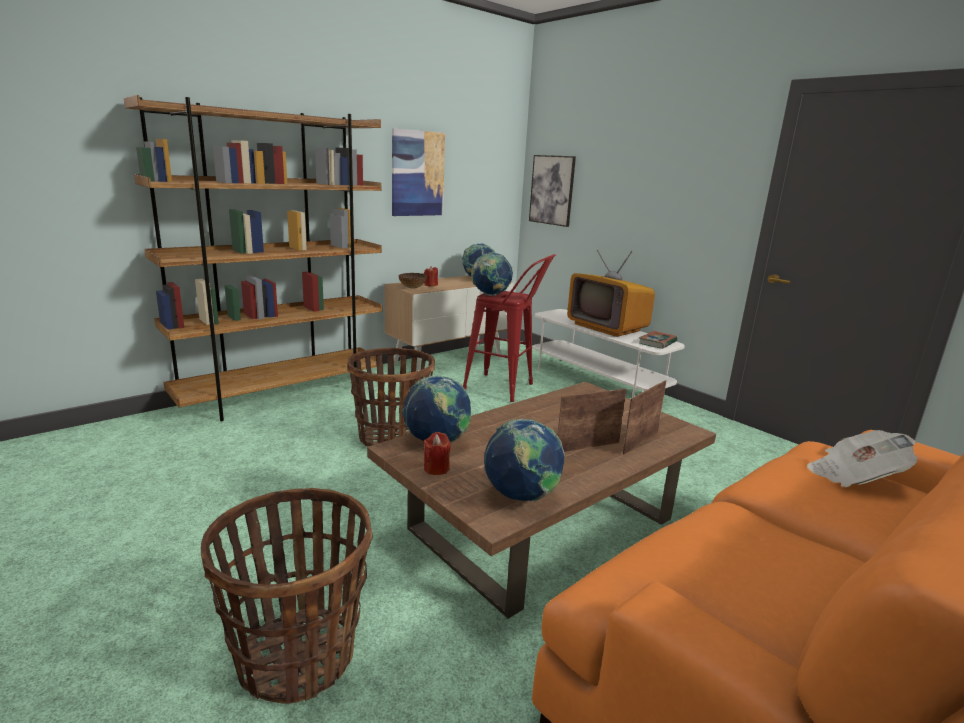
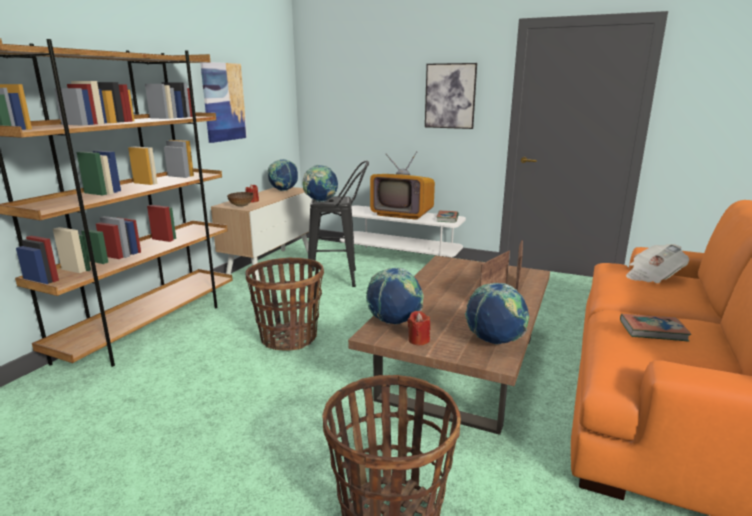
camera: 25 degrees left, 0 degrees up
red stool [463,254,556,402] -> black stool [307,161,369,287]
picture [529,155,576,227] -> picture moved to [425,63,477,129]
none -> book [620,314,691,342]

